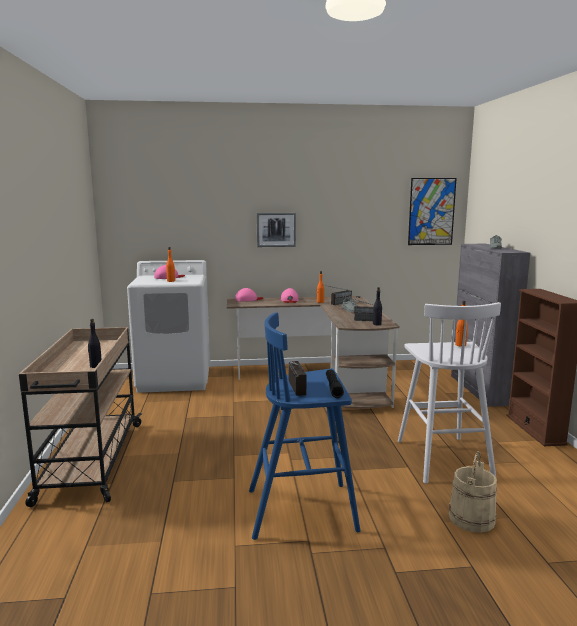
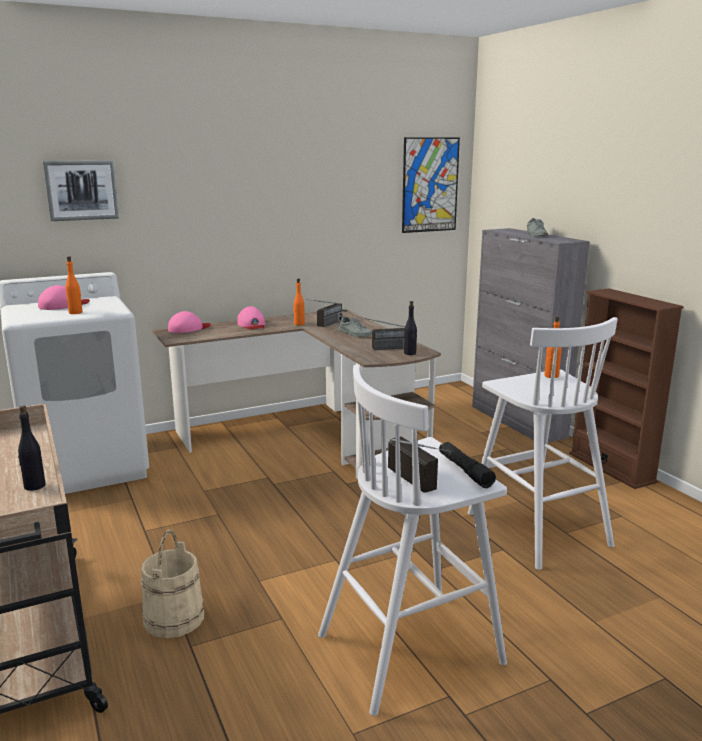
camera: 20 degrees left, 5 degrees up
blue stool [249,312,360,540] -> white stool [318,365,507,716]
picture [257,212,296,247] -> picture moved to [43,161,119,221]
beige bucket [449,451,497,533] -> beige bucket moved to [141,530,204,638]

